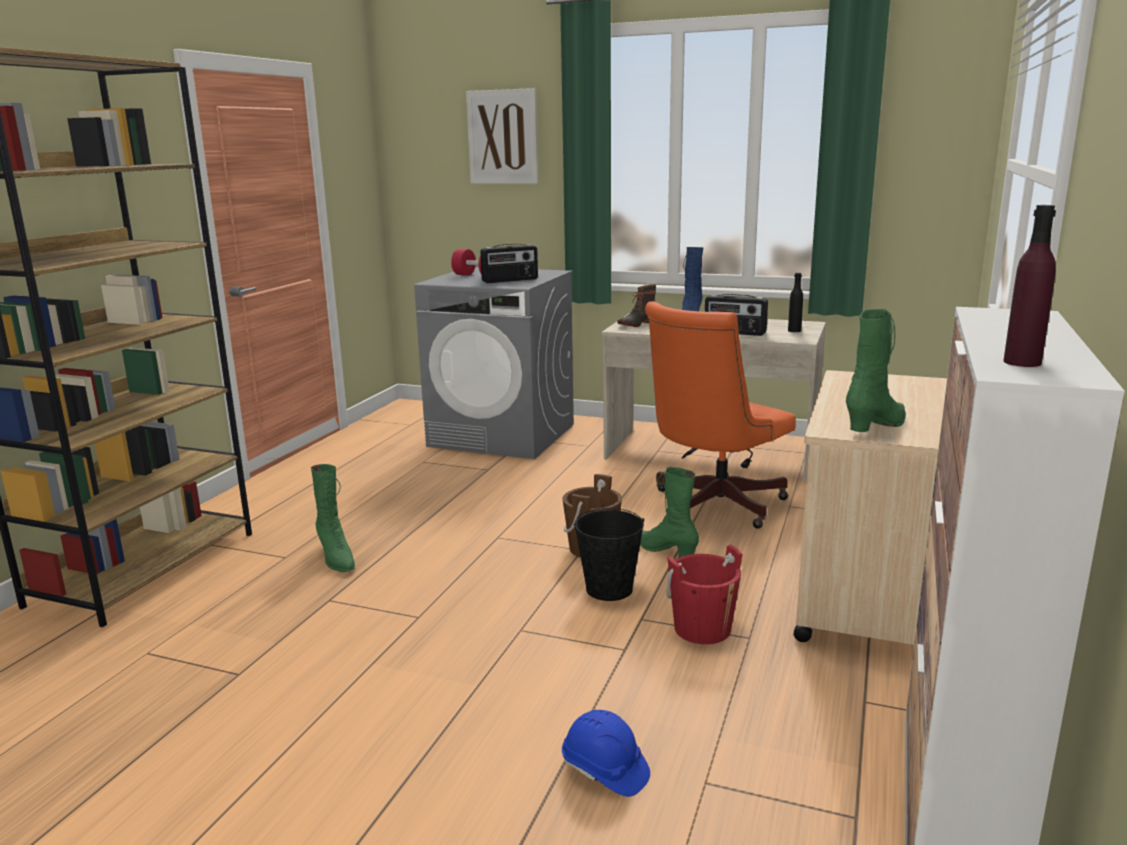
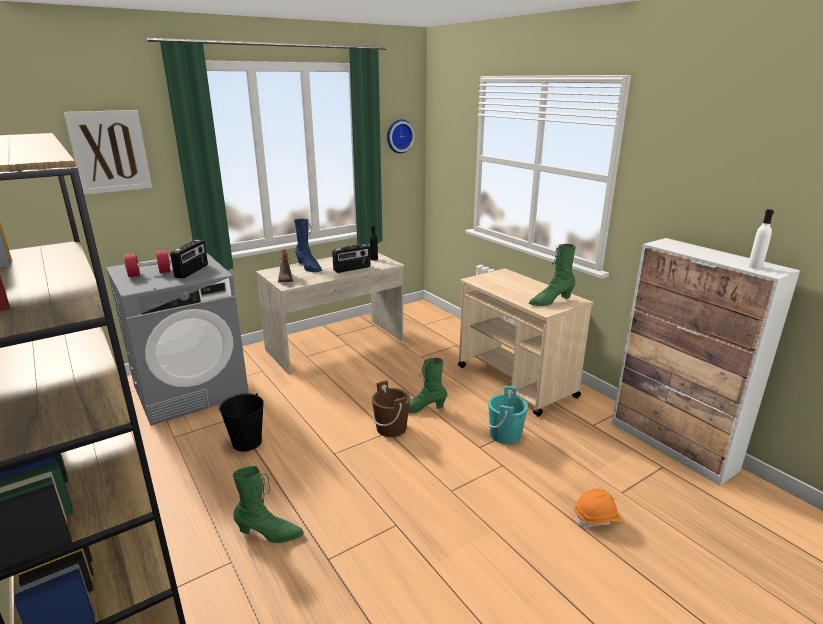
camera: 55 degrees left, 5 degrees up
blue hard hat [562,710,650,797] -> orange hard hat [574,488,622,528]
black bucket [574,508,644,601] -> black bucket moved to [219,393,264,451]
orange office chair [645,301,796,529] -> none
red bucket [666,544,743,644] -> turquoise bucket [487,386,528,444]
green boot [846,309,906,432] -> green boot turned 105 degrees counterclockwise [529,244,576,306]
purple bottle [1003,205,1056,367] -> white bottle [748,209,774,269]
none -> wall clock [387,119,415,153]

